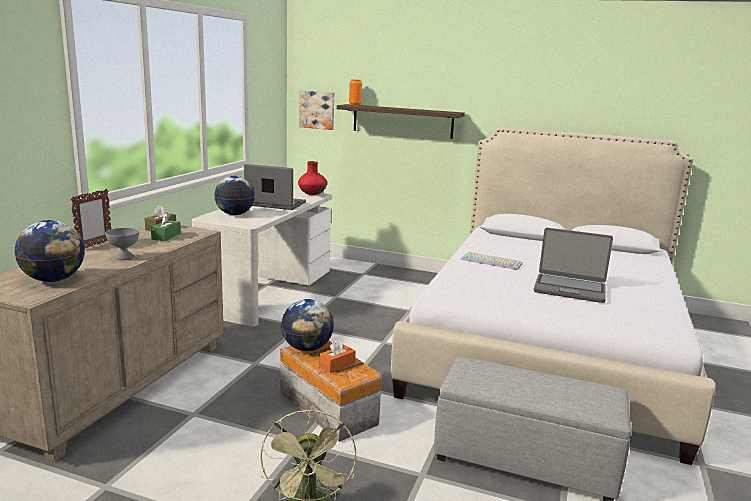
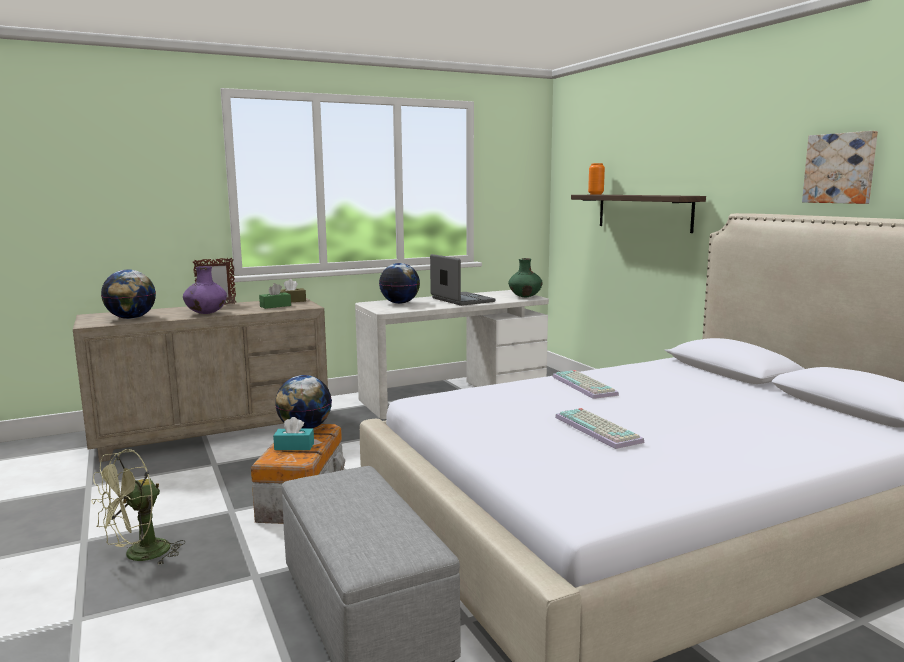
camera: 45 degrees right, 5 degrees down
grey bowl [105,228,139,260] -> purple vase [183,266,227,314]
red vase [298,161,327,195] -> green vase [508,258,543,297]
picture [299,90,334,130] -> picture moved to [802,131,878,204]
orange tissue box [319,339,355,373] -> turquoise tissue box [273,417,314,450]
laptop [534,228,613,303] -> keyboard [555,408,644,449]

